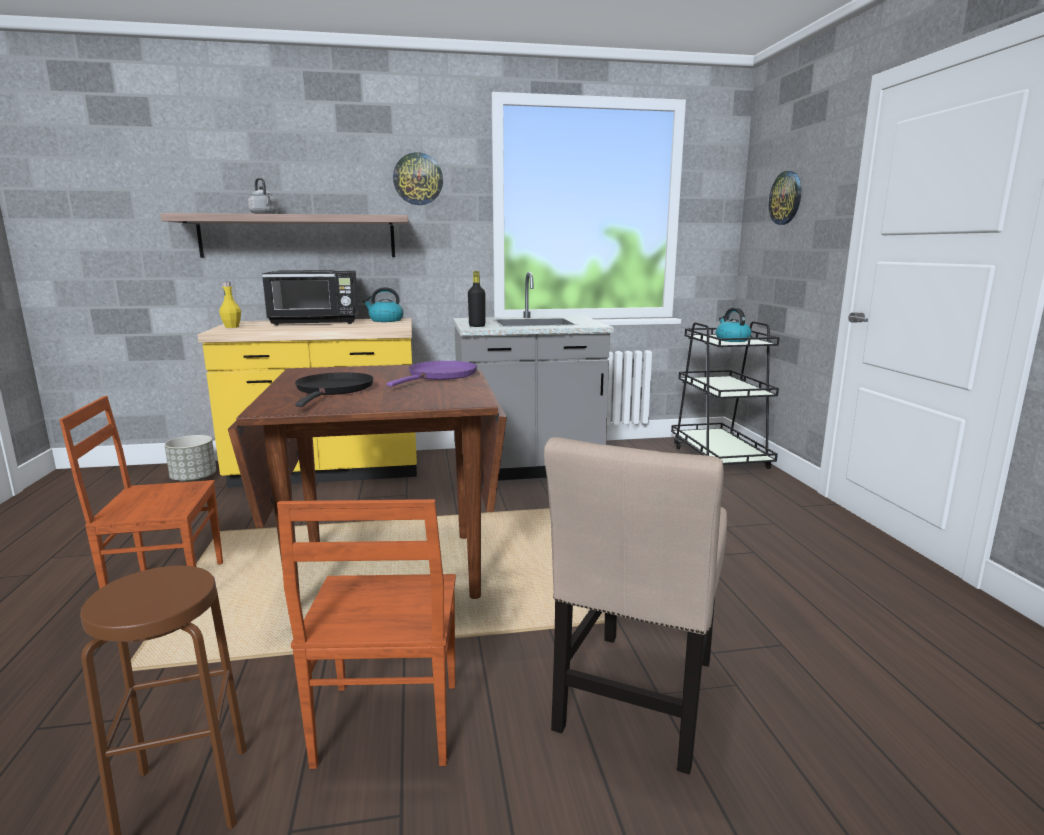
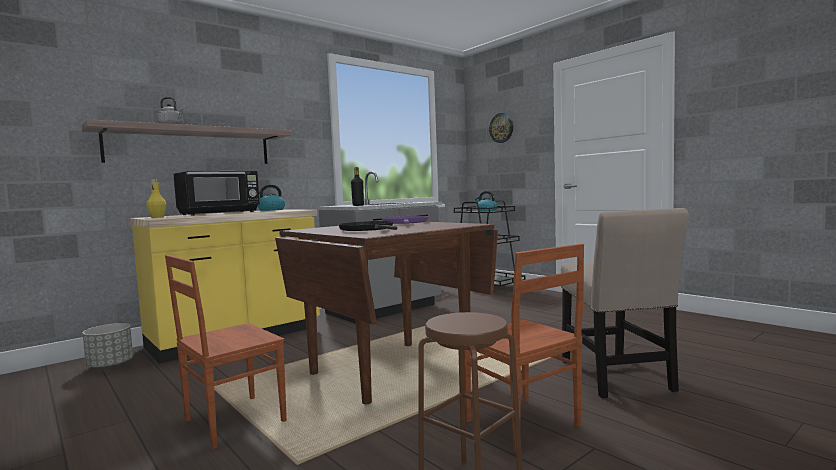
camera: 30 degrees left, 10 degrees down
wall clock [393,152,443,205] -> none

